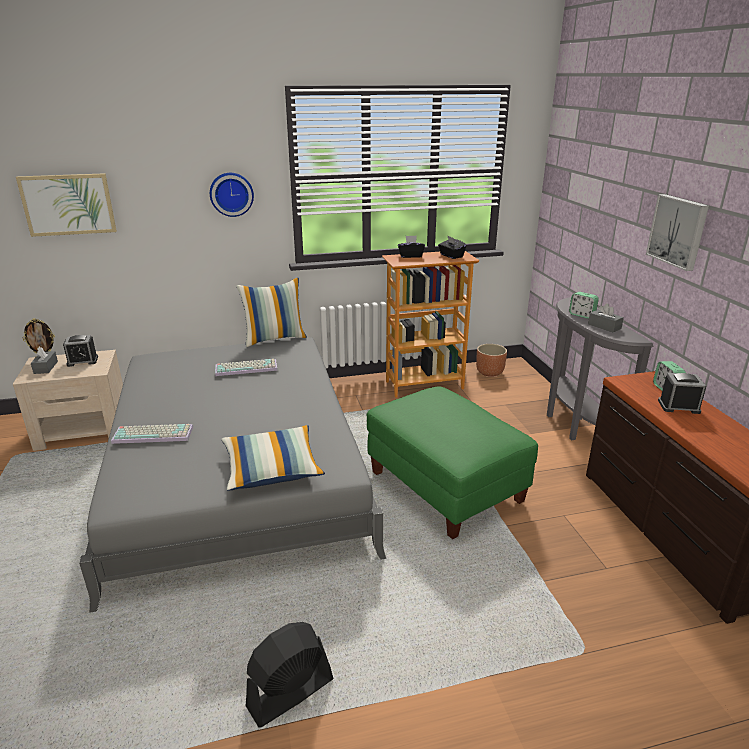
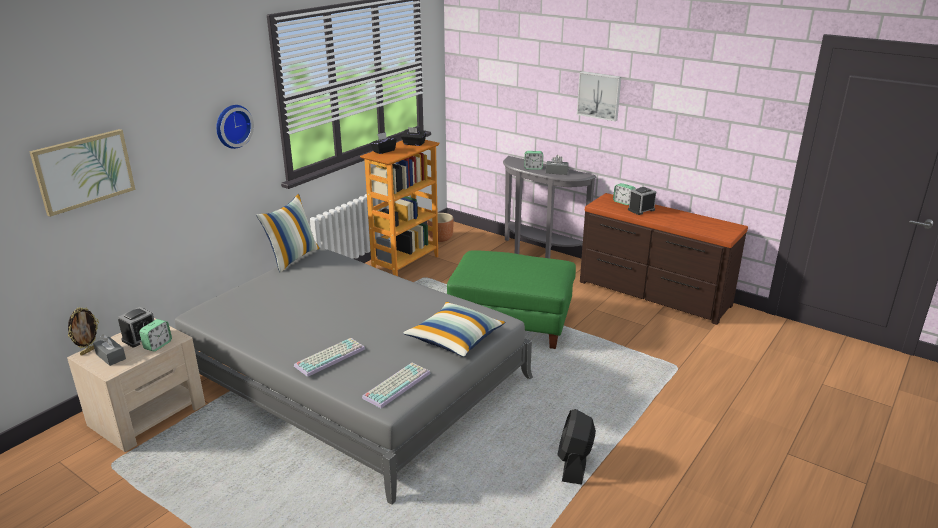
camera: 40 degrees left, 0 degrees up
keyboard [215,359,278,376] -> keyboard moved to [362,363,431,408]
none -> alarm clock [139,319,172,352]

